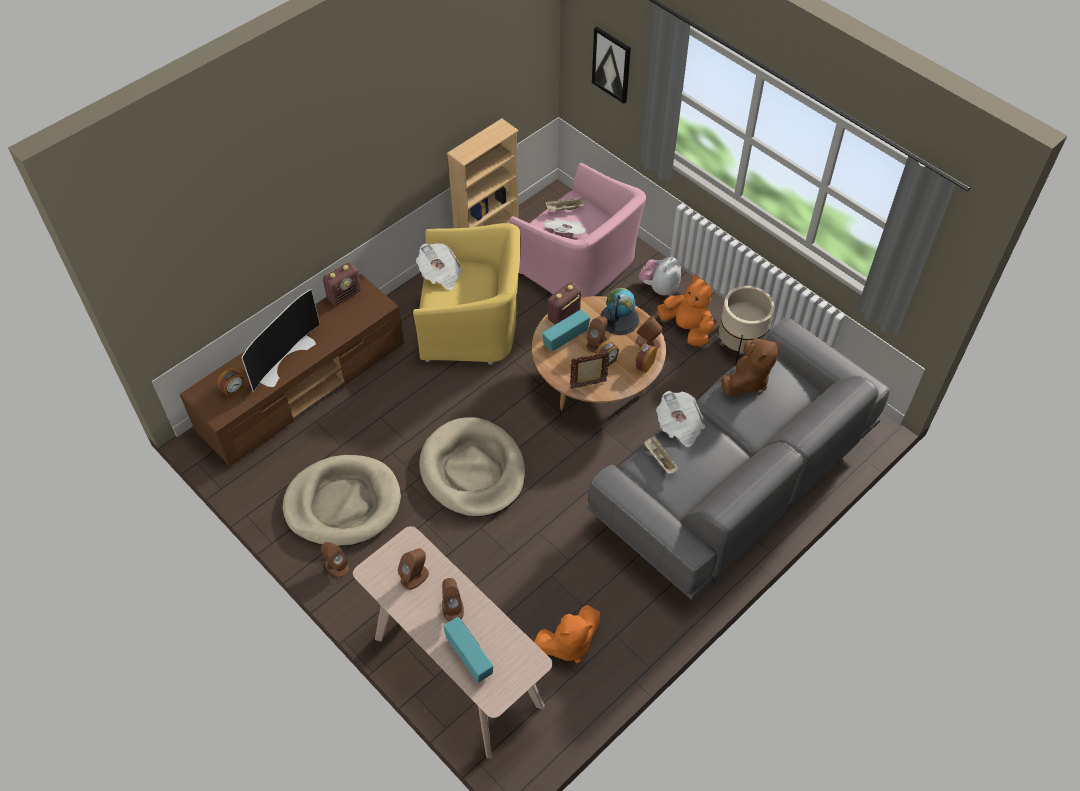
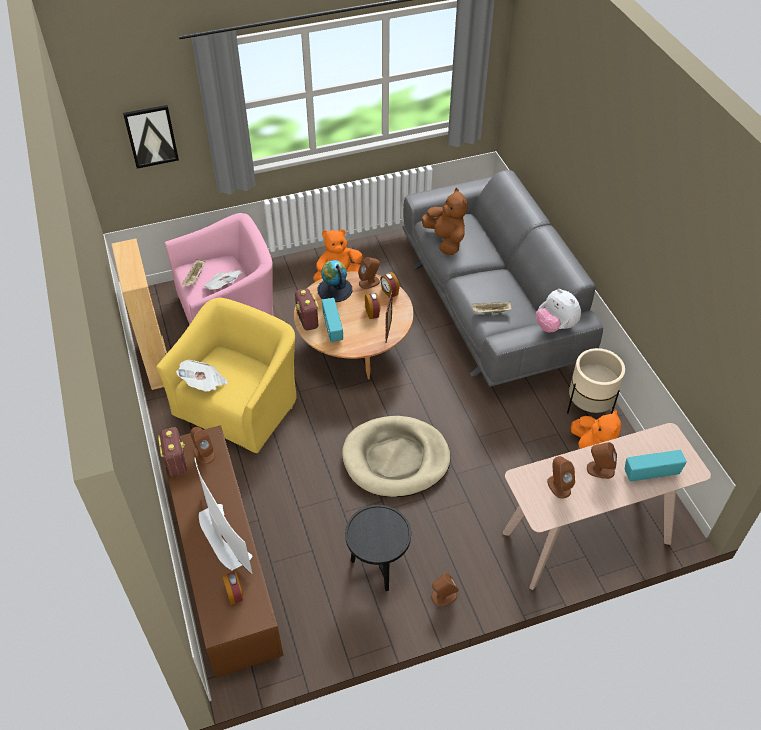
camera: 65 degrees left, 5 degrees down
beige dog bed [283,455,401,547] -> black side table [345,505,411,591]
brown speaker [586,316,608,353] -> brown speaker moved to [190,427,215,465]
plush toy [639,256,681,295] -> plush toy moved to [536,289,581,332]
newspaper [656,391,705,447] -> none
beige planter [719,286,775,365] -> beige planter moved to [567,348,625,414]

